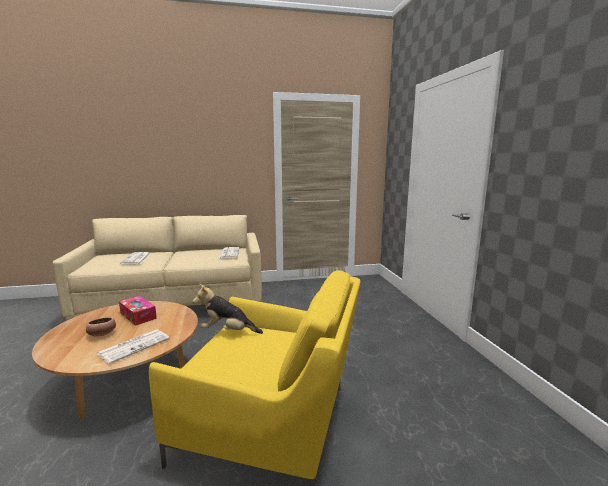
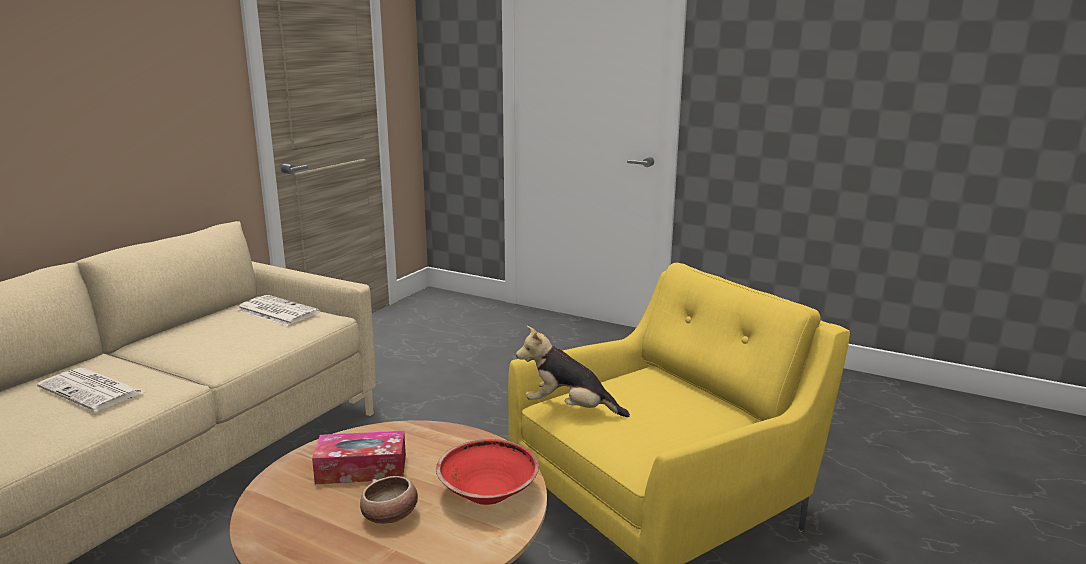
camera: 50 degrees left, 5 degrees up
newspaper [97,330,170,364] -> red bowl [436,439,539,505]
plush toy [193,284,263,334] -> plush toy turned 60 degrees clockwise [516,326,630,417]

